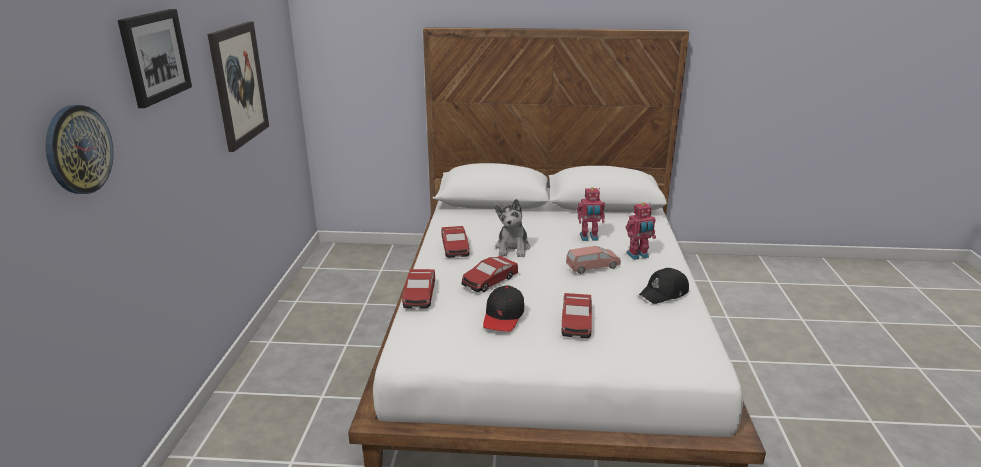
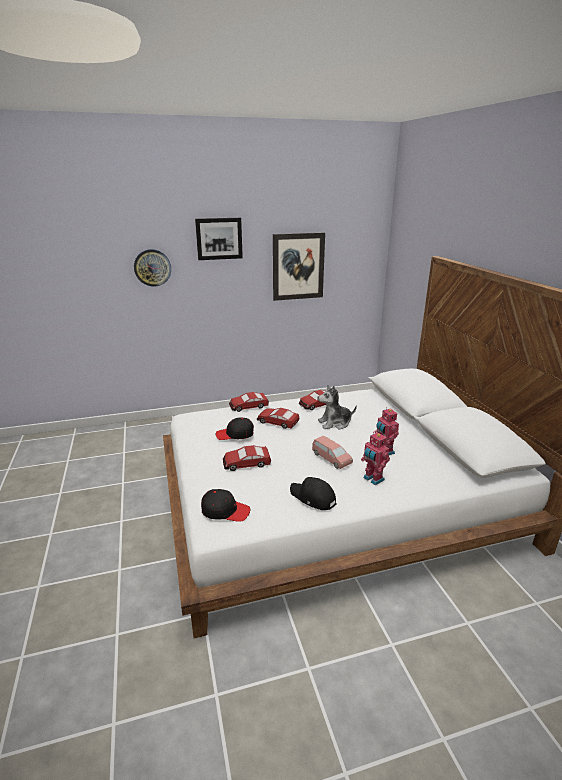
camera: 70 degrees right, 0 degrees up
none -> black cap [201,489,250,522]

